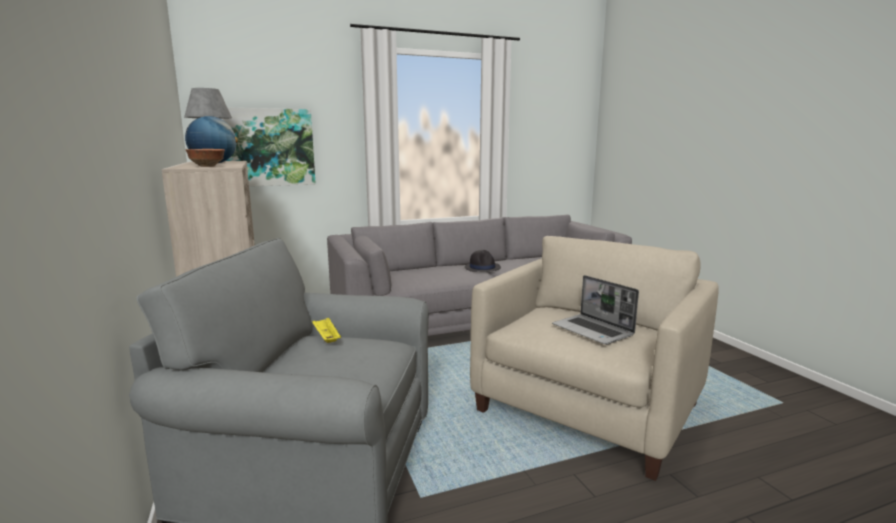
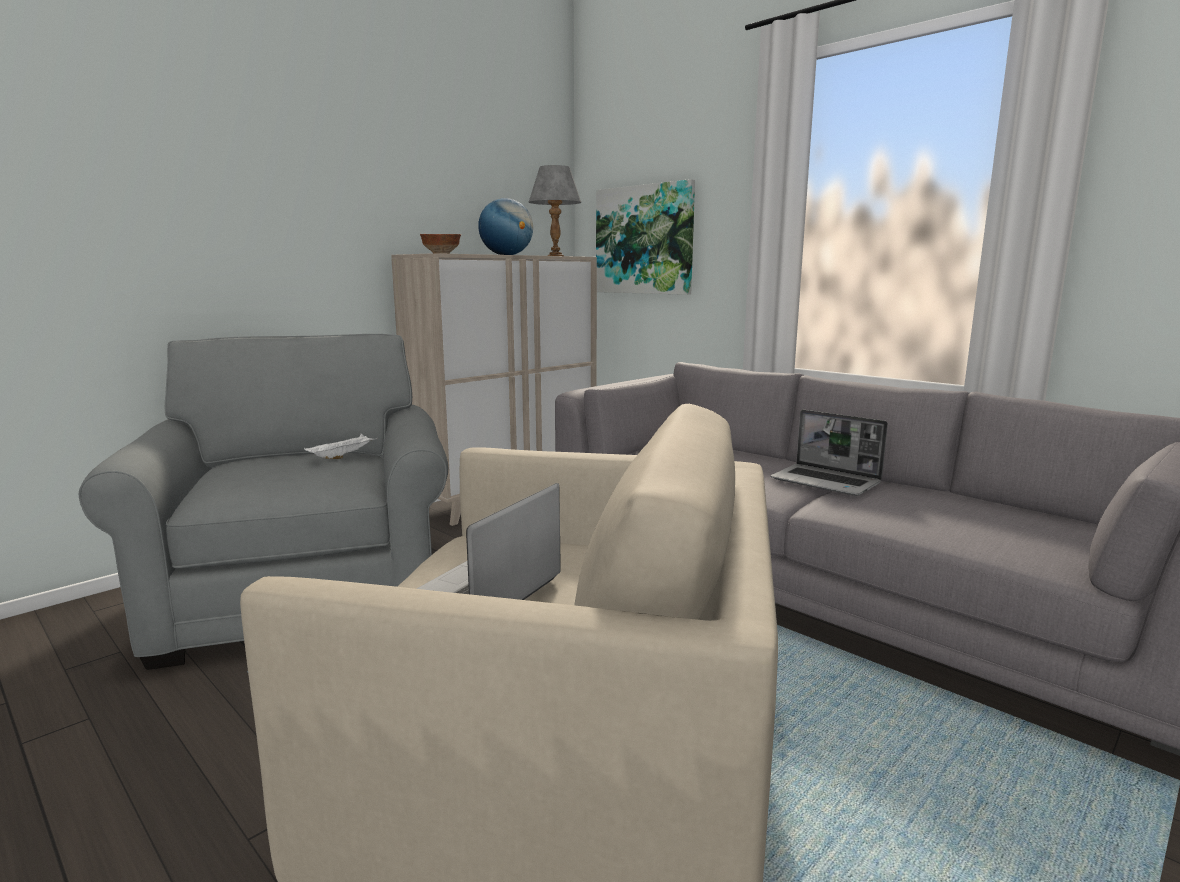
camera: 65 degrees right, 0 degrees up
yellow tray [312,317,341,343] -> white tray [304,434,378,459]
black hat [464,250,501,272] -> laptop [771,410,888,496]

